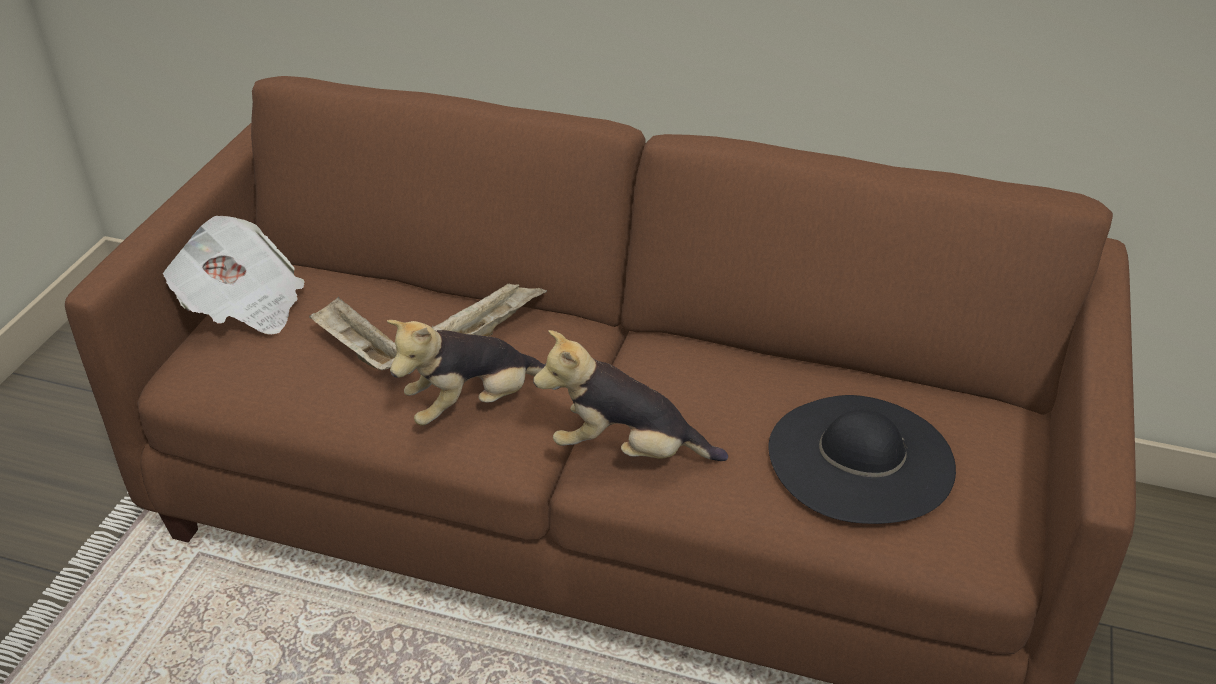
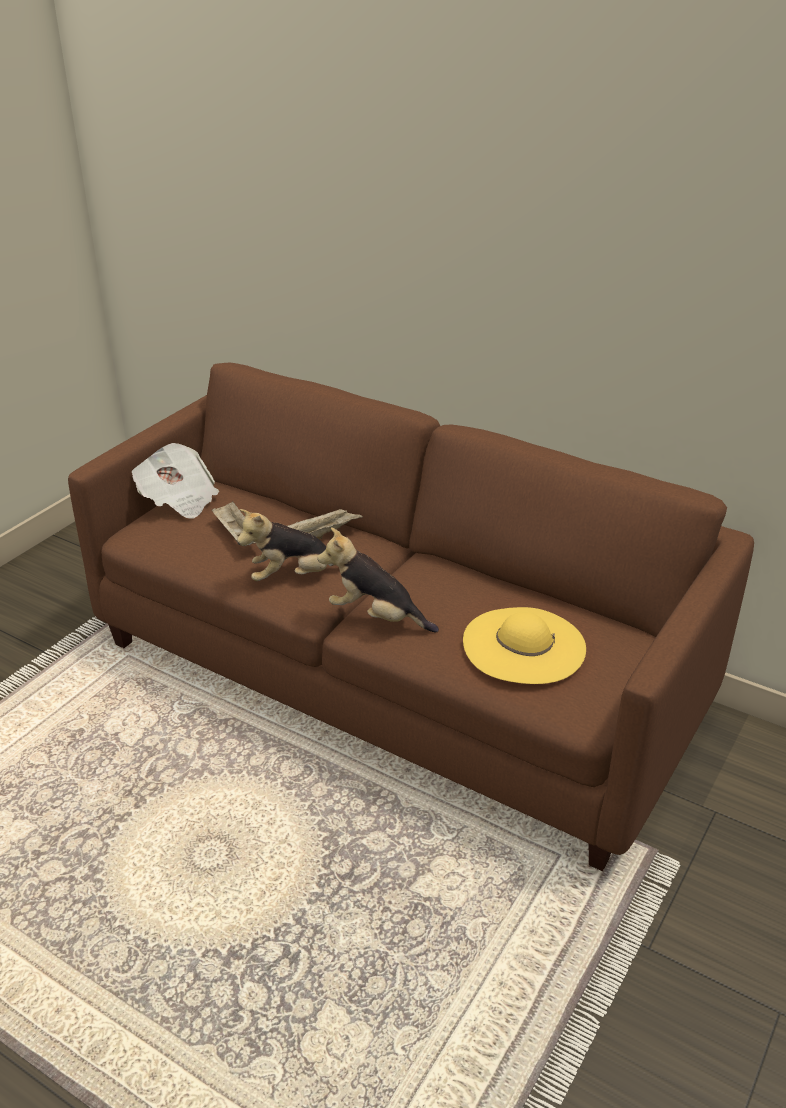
camera: 15 degrees right, 5 degrees down
black hat [768,395,956,524] -> yellow hat [463,607,586,684]

